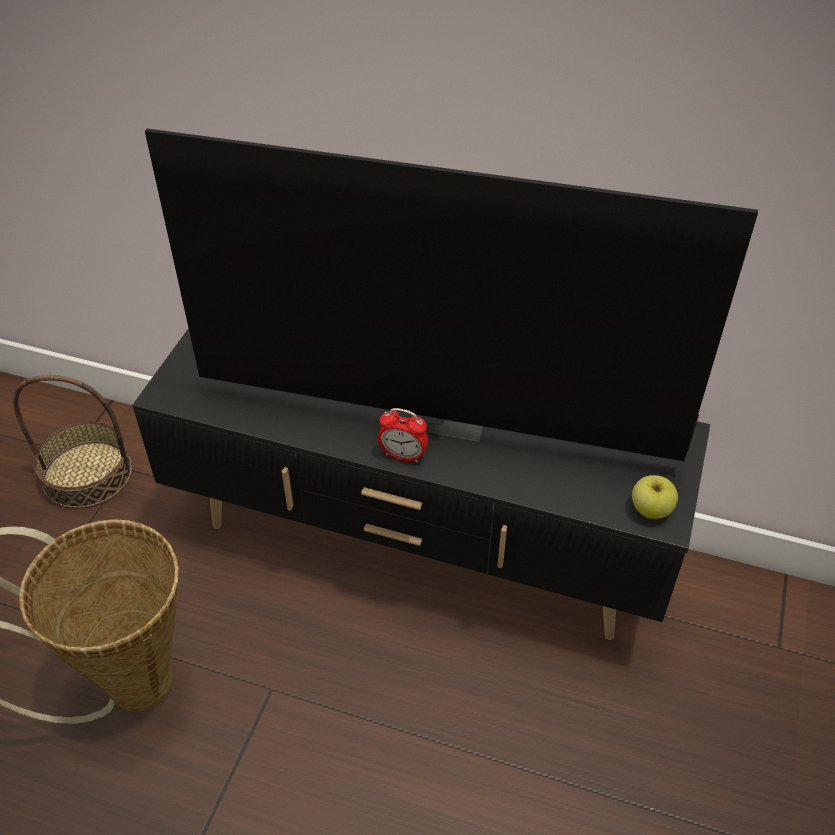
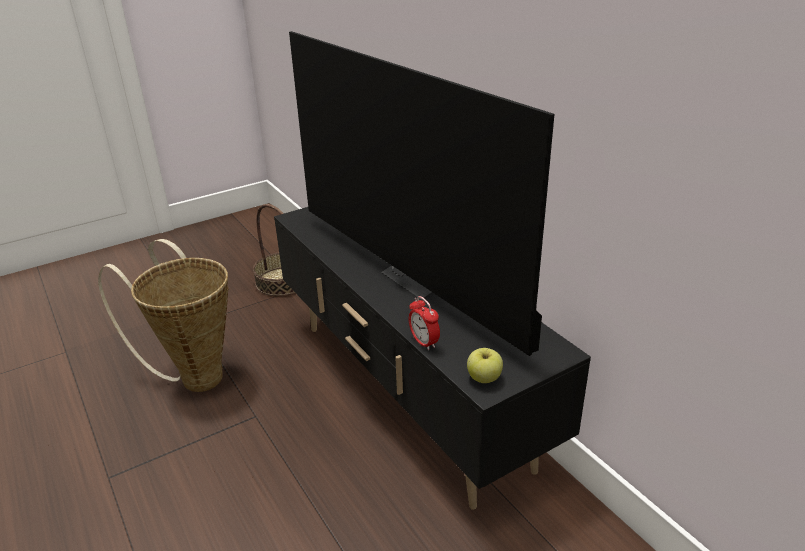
camera: 40 degrees right, 15 degrees down
alarm clock [378,408,428,463] -> alarm clock moved to [409,296,440,350]

